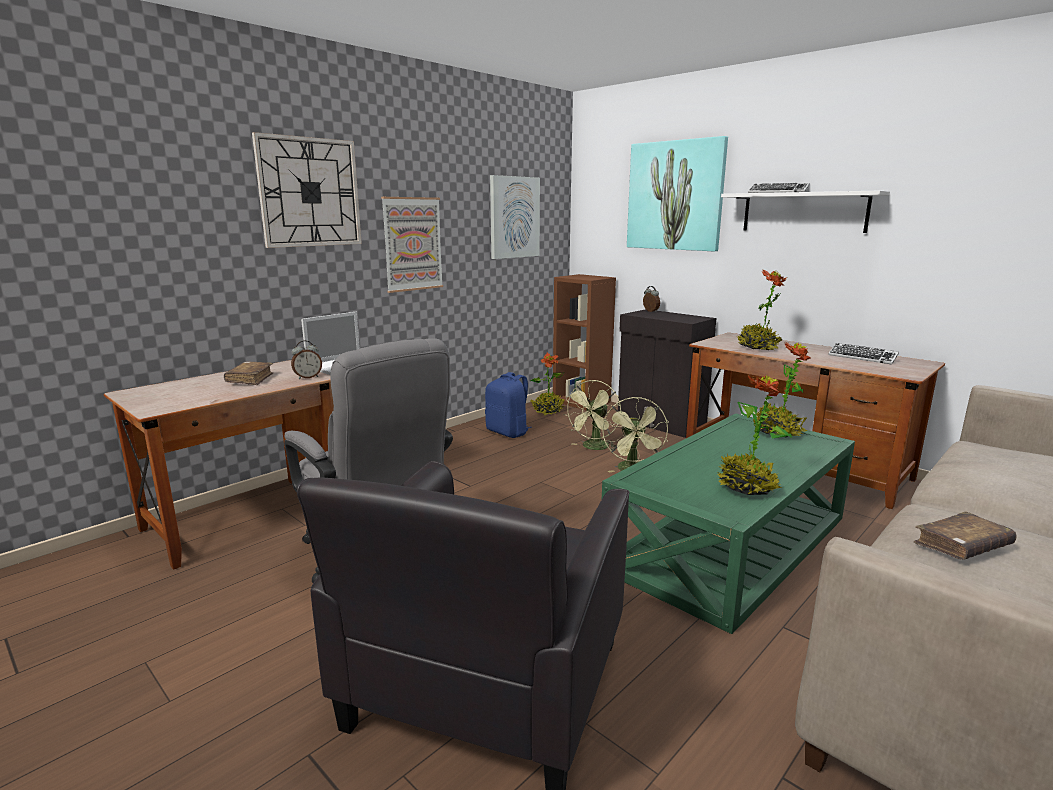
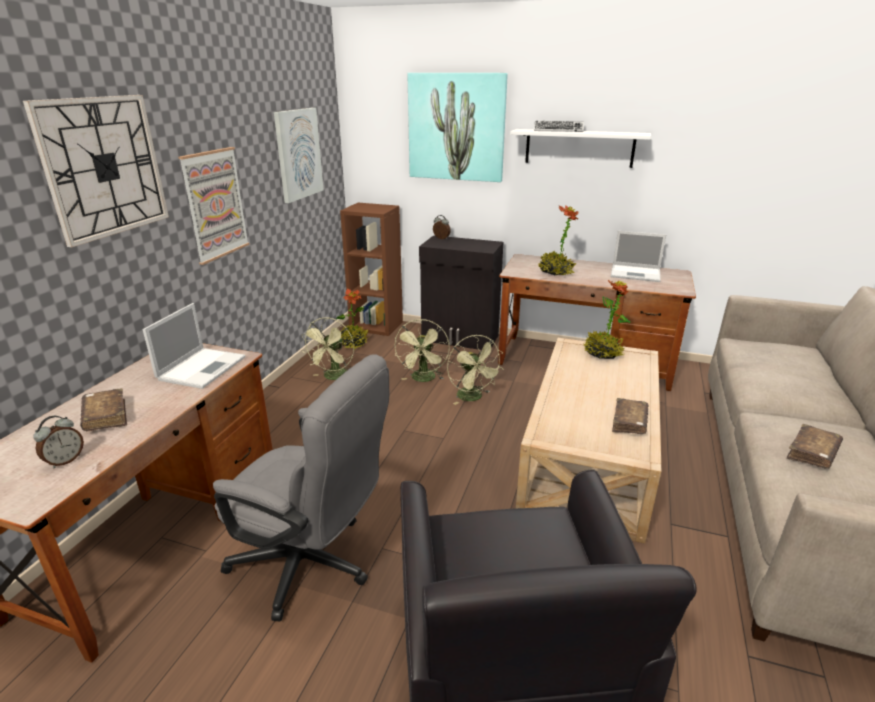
camera: 25 degrees left, 10 degrees up
alarm clock [291,340,322,379] -> alarm clock moved to [33,416,84,469]
blue backpack [485,372,532,438] -> green fan [301,317,354,380]
green coffee table [602,414,855,634] -> beige coffee table [516,338,661,543]
potted plant [717,375,792,495] -> brown book [612,398,649,434]
keyboard [828,343,899,364] -> laptop [611,231,666,282]

